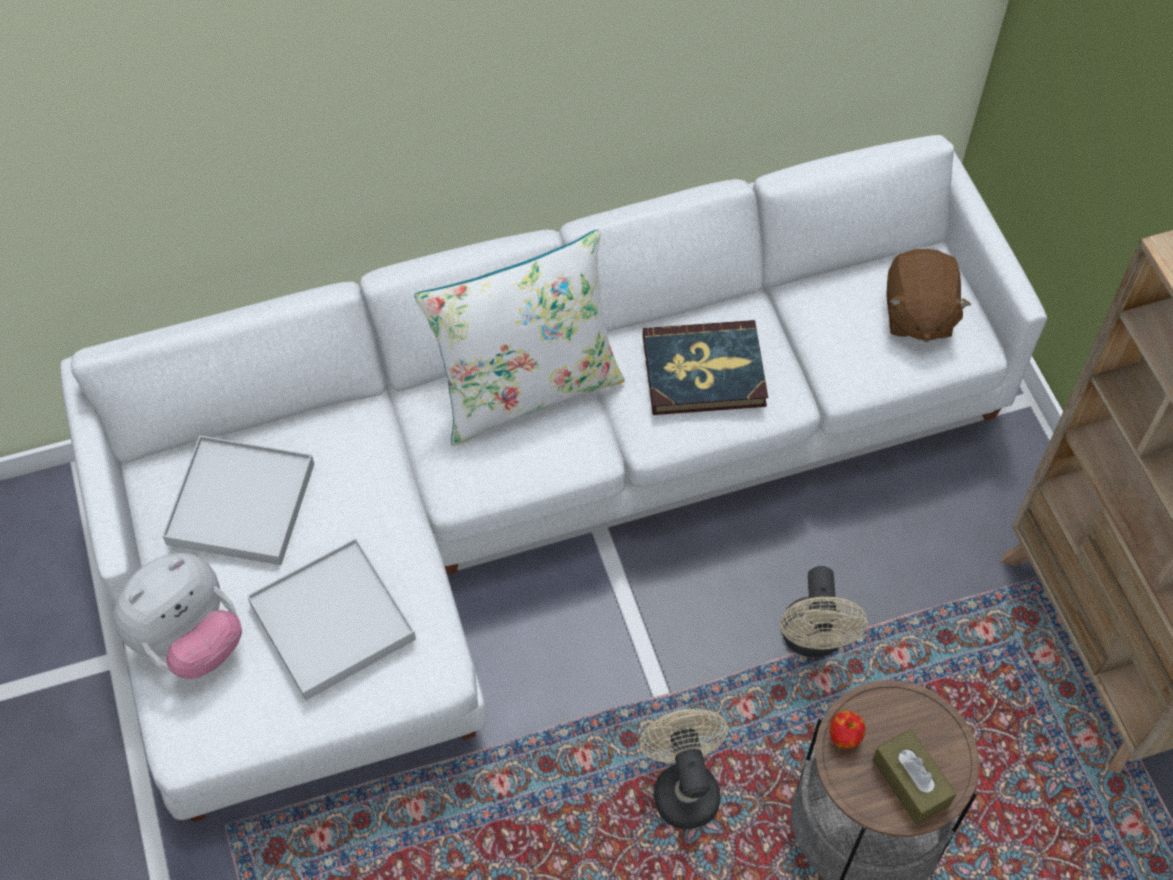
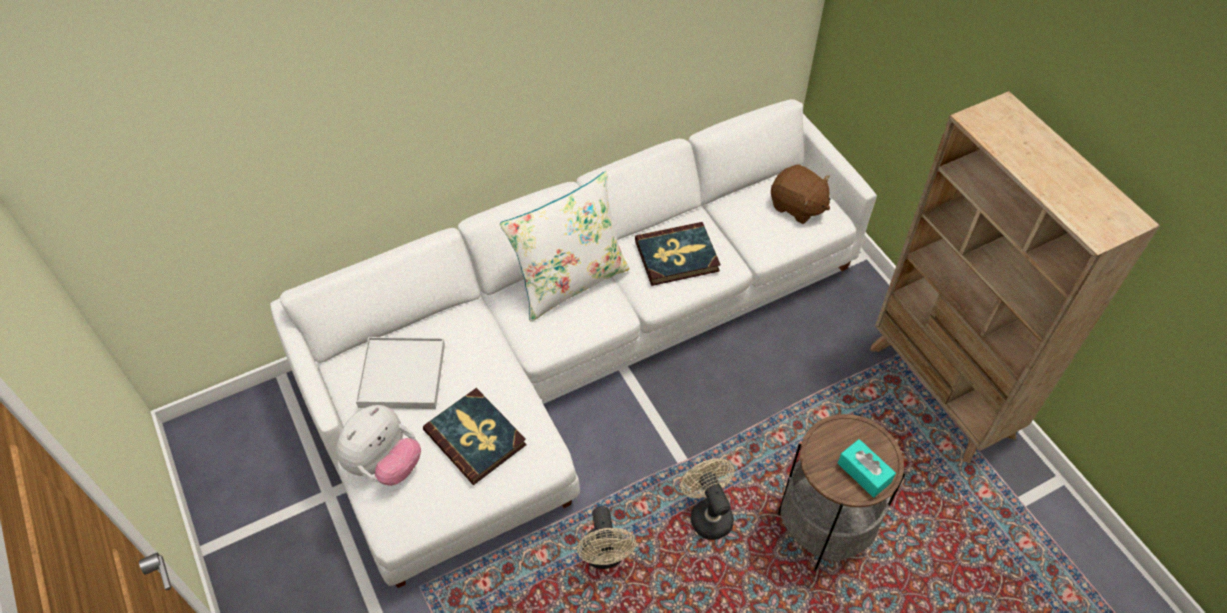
camera: 10 degrees left, 5 degrees down
white tray [247,538,416,700] -> book [423,388,527,485]
beige fan [780,566,868,657] -> beige fan moved to [577,506,636,569]
apple [829,711,865,749] -> none
brown tissue box [872,729,957,825] -> turquoise tissue box [838,439,896,498]
brown plush toy [886,249,971,342] -> brown plush toy turned 45 degrees counterclockwise [771,165,830,224]

